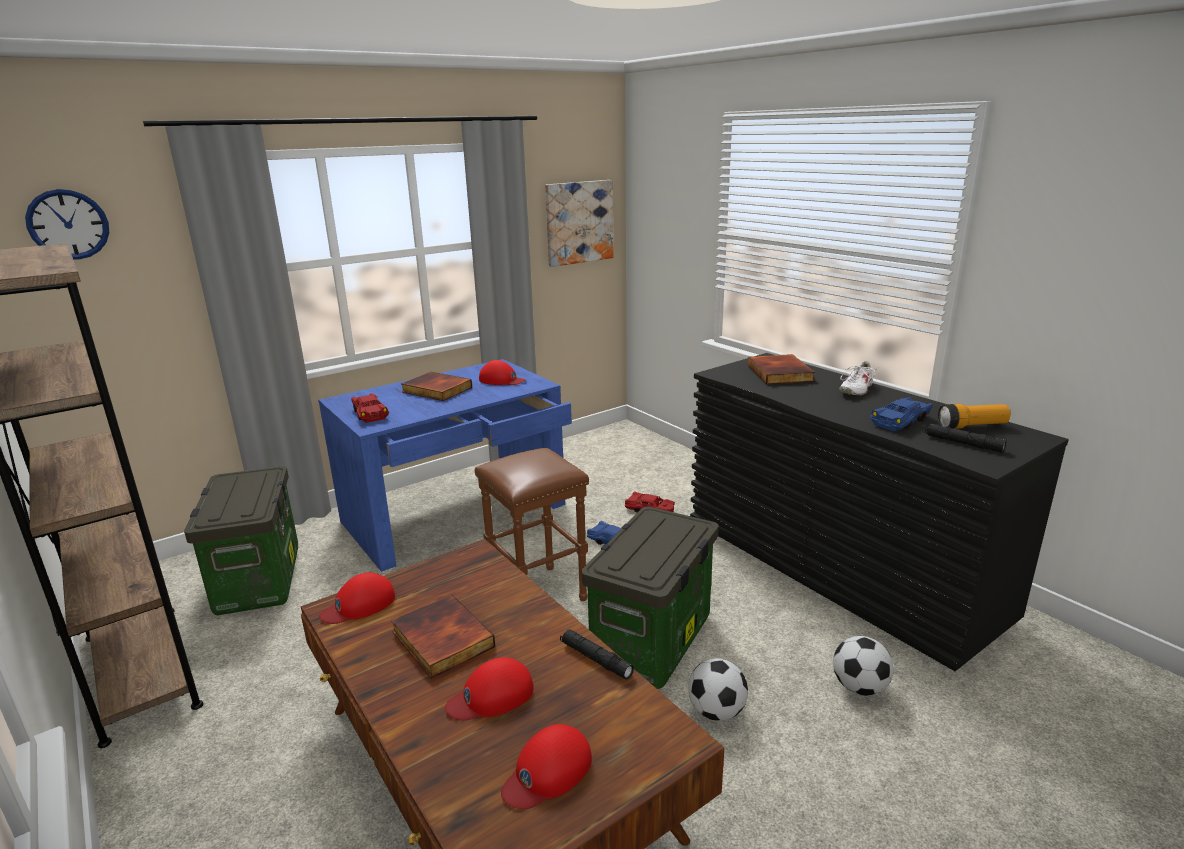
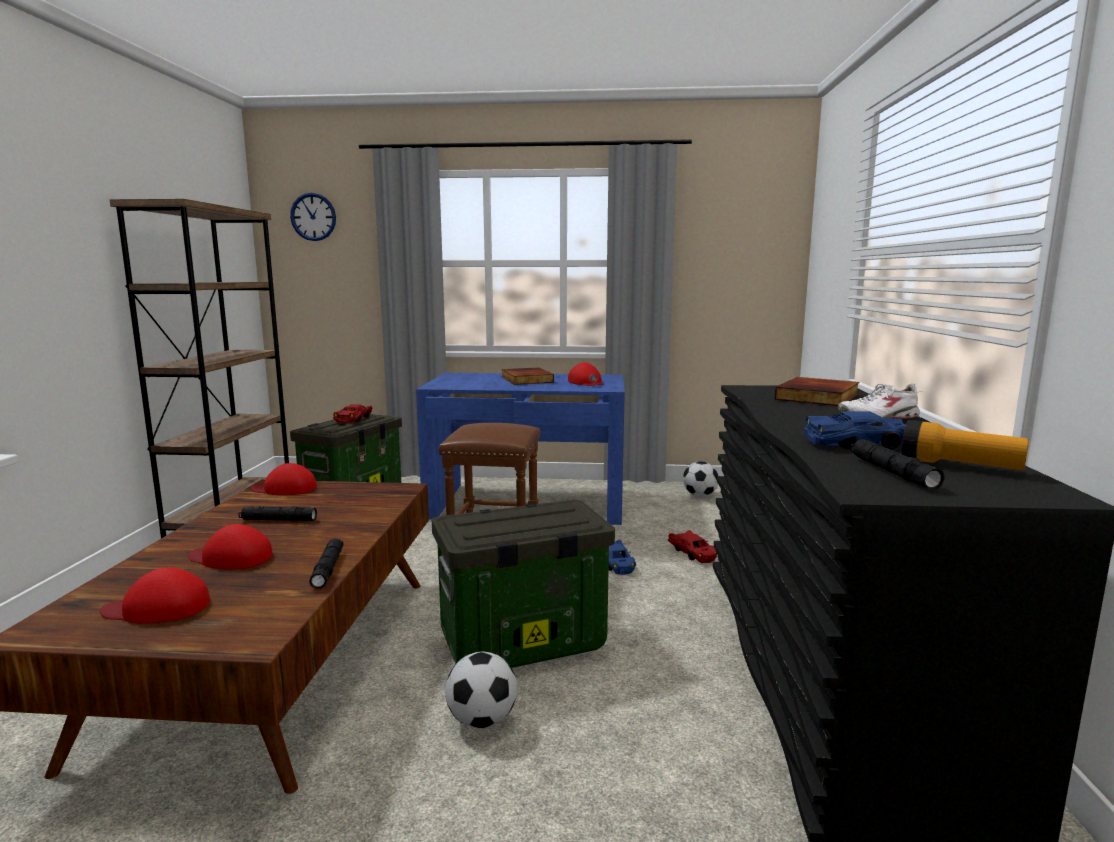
camera: 40 degrees right, 10 degrees down
red toy car [351,393,389,423] -> red toy car moved to [333,404,372,423]
book [391,595,495,679] -> black flashlight [238,506,317,521]
picture [545,180,613,267] -> none
football [833,636,894,696] -> football moved to [683,461,718,497]

